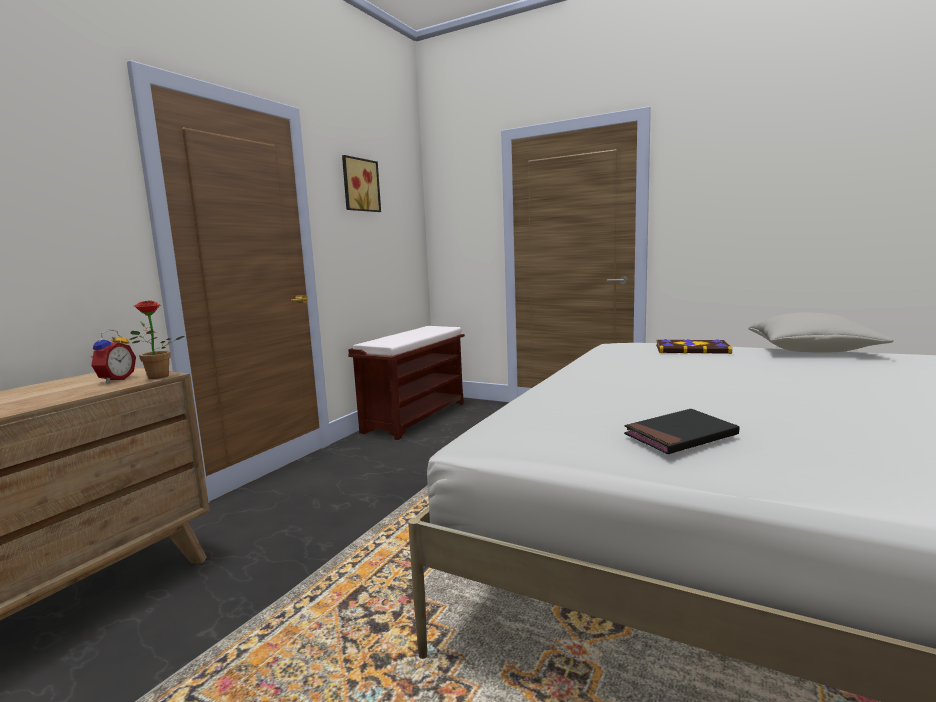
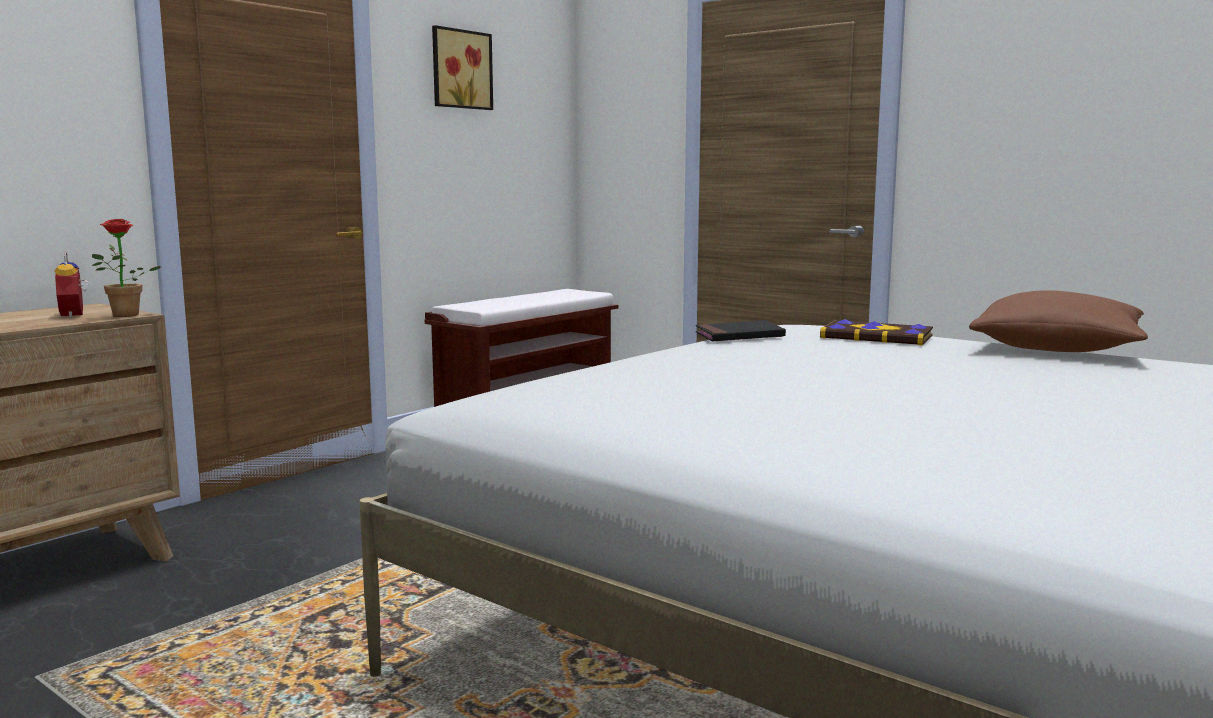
camera: 10 degrees right, 0 degrees up
alarm clock [91,329,136,383] -> alarm clock turned 135 degrees clockwise [54,252,89,318]
black book [624,409,739,454] -> black book moved to [696,320,786,342]
grey pillow [748,312,894,353] -> brown pillow [969,290,1148,352]

